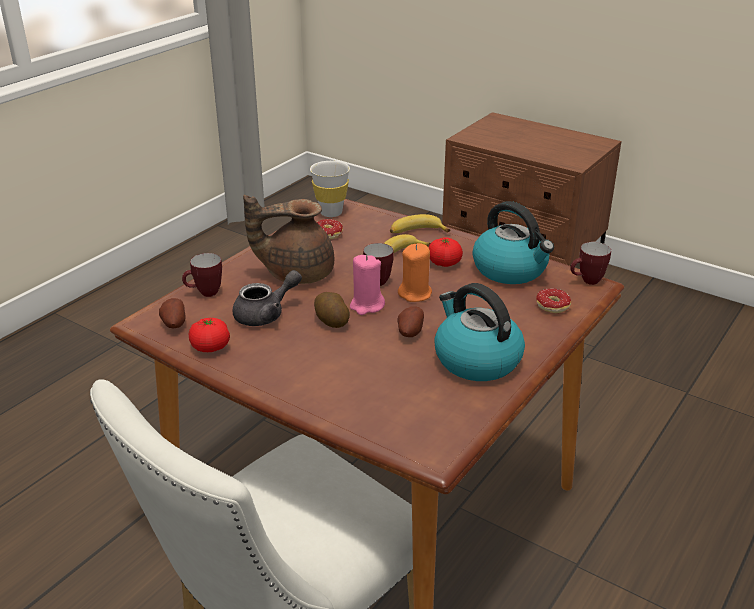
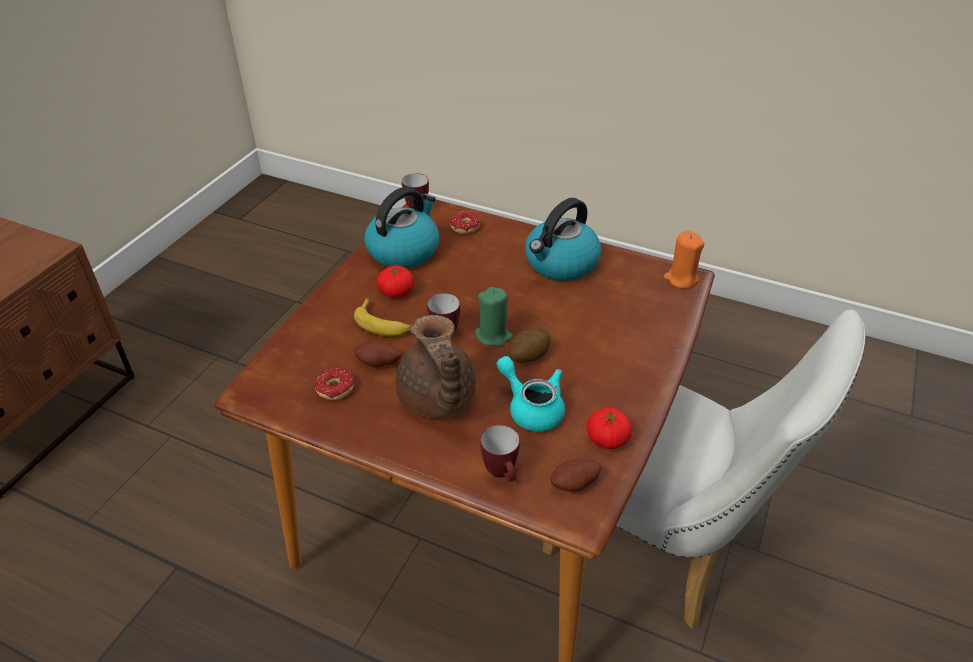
camera: 100 degrees left, 10 degrees up
grey teapot [232,270,302,326] -> turquoise teapot [497,356,565,432]
white cup [310,161,350,217] -> none
pink candle [350,255,385,315] -> green candle [475,287,513,347]
banana [390,214,450,233] -> none
potato [397,306,424,337] -> potato moved to [354,340,401,367]
orange candle [398,243,432,302] -> orange candle moved to [664,230,705,289]

